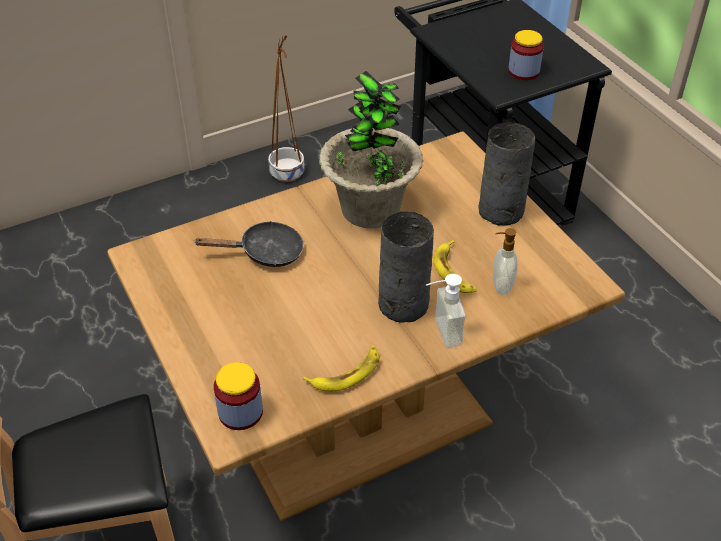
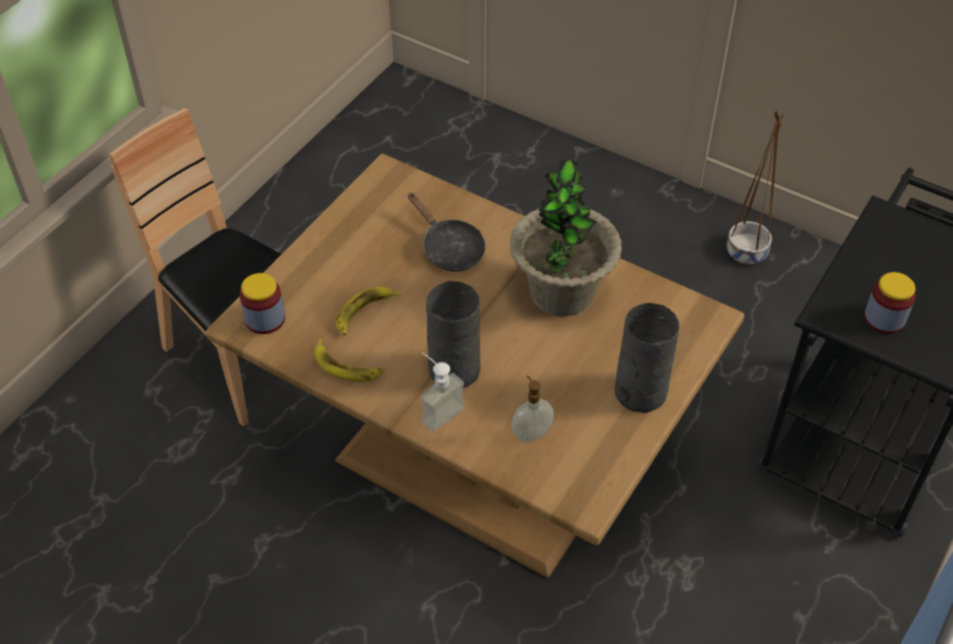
camera: 60 degrees right, 5 degrees up
banana [433,240,477,293] -> banana moved to [335,287,401,336]

